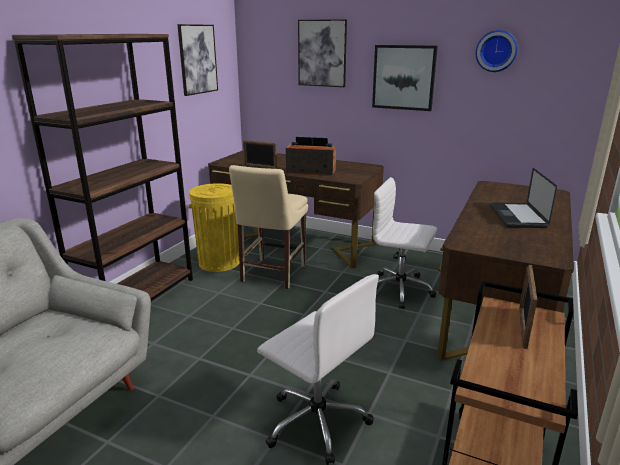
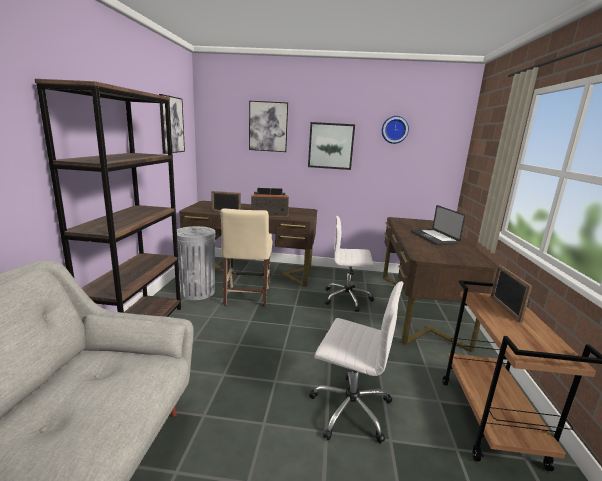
camera: 20 degrees left, 5 degrees down
yellow trash can [188,183,239,272] -> grey trash can [177,226,216,300]

